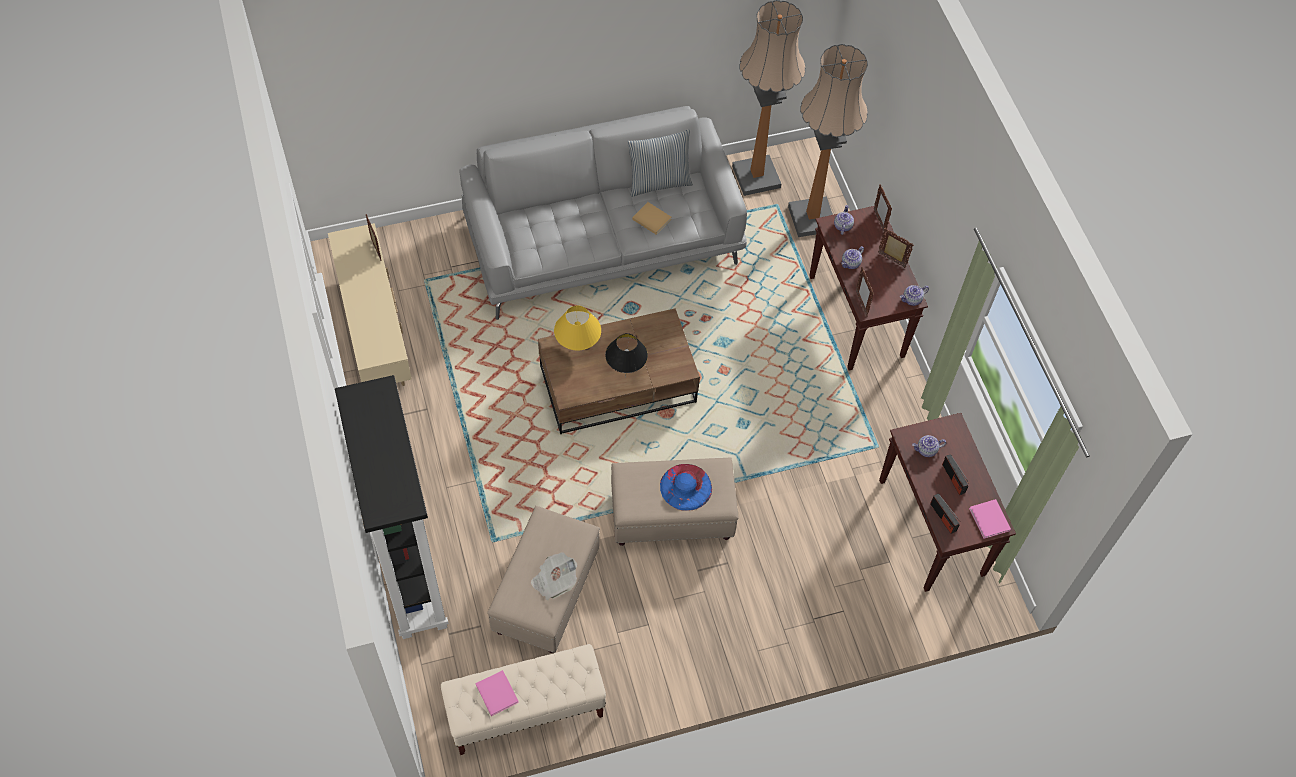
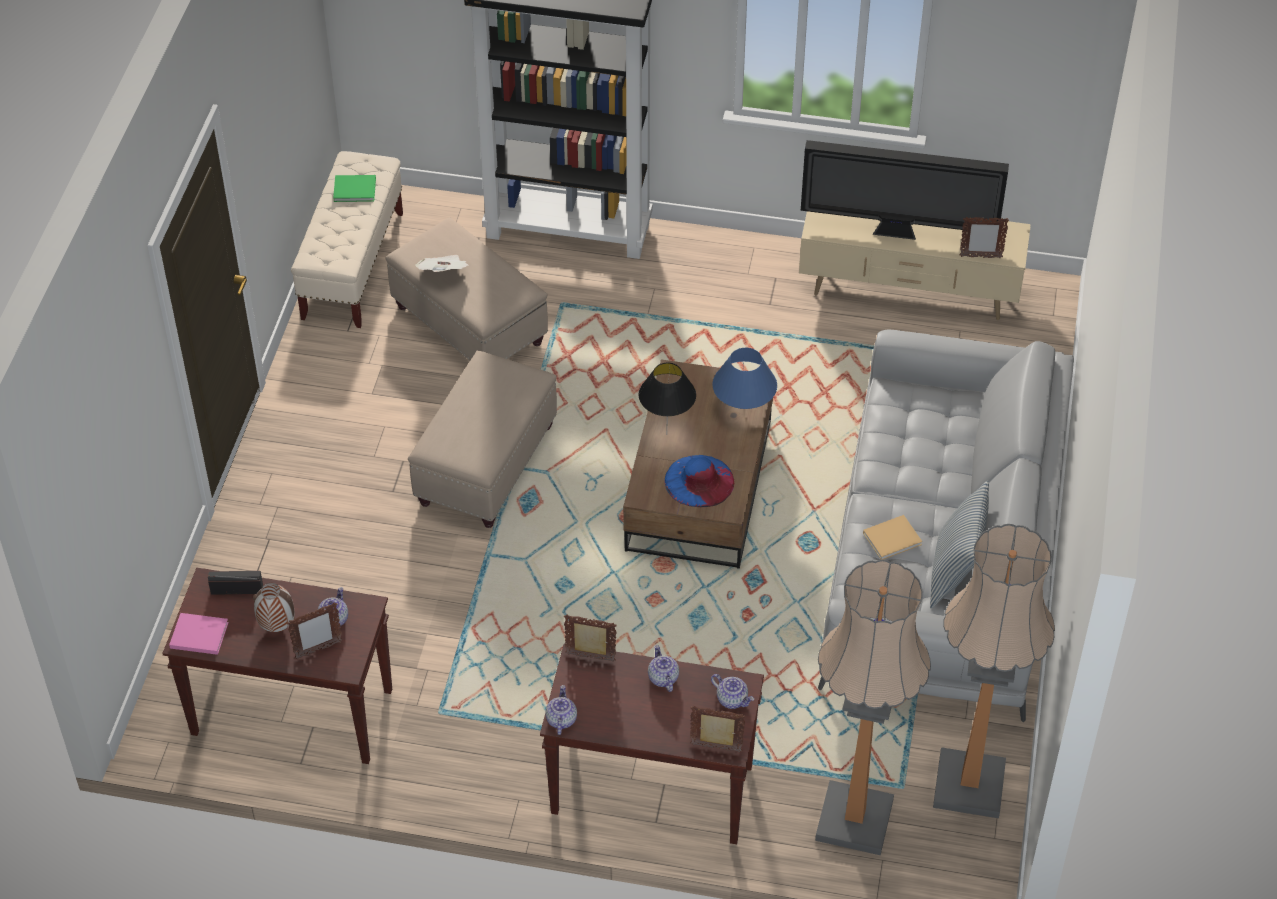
camera: 120 degrees right, 10 degrees down
pink book [475,670,519,716] -> green book [333,175,376,202]
yellow table lamp [554,306,601,350] -> blue table lamp [712,348,777,409]
blue hat [660,464,712,511] -> blue hat moved to [665,455,734,507]
picture frame [878,228,914,268] -> picture frame moved to [287,602,343,659]
radio [942,454,969,495] -> vase [253,583,294,632]
none -> television [801,140,1009,240]

